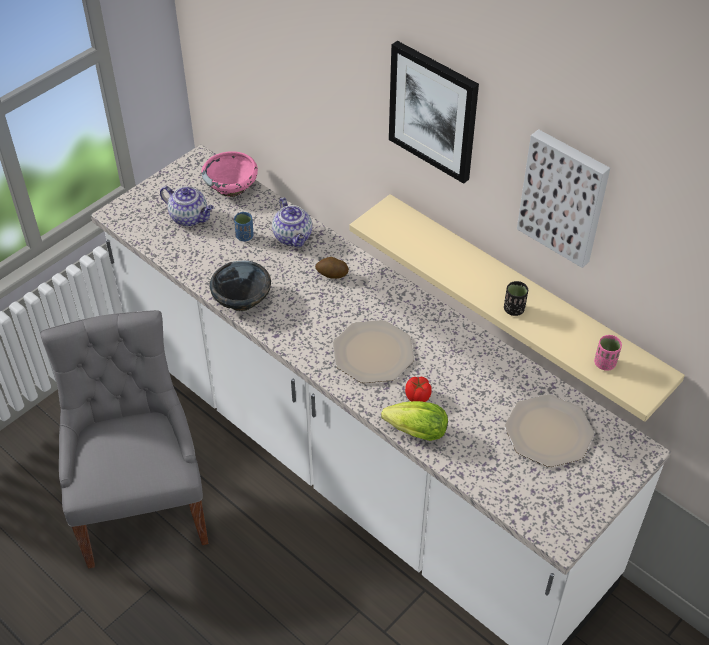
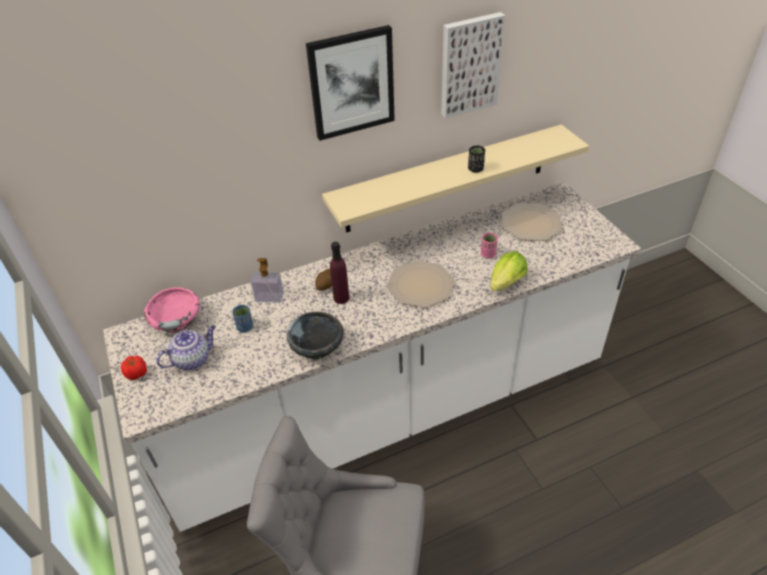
camera: 65 degrees left, 5 degrees down
teapot [272,197,312,247] -> soap dispenser [251,258,284,303]
tomato [405,377,432,402] -> tomato moved to [121,356,147,380]
pink cup [594,335,622,371] -> pink cup moved to [481,233,498,258]
none -> purple bottle [330,242,349,304]

